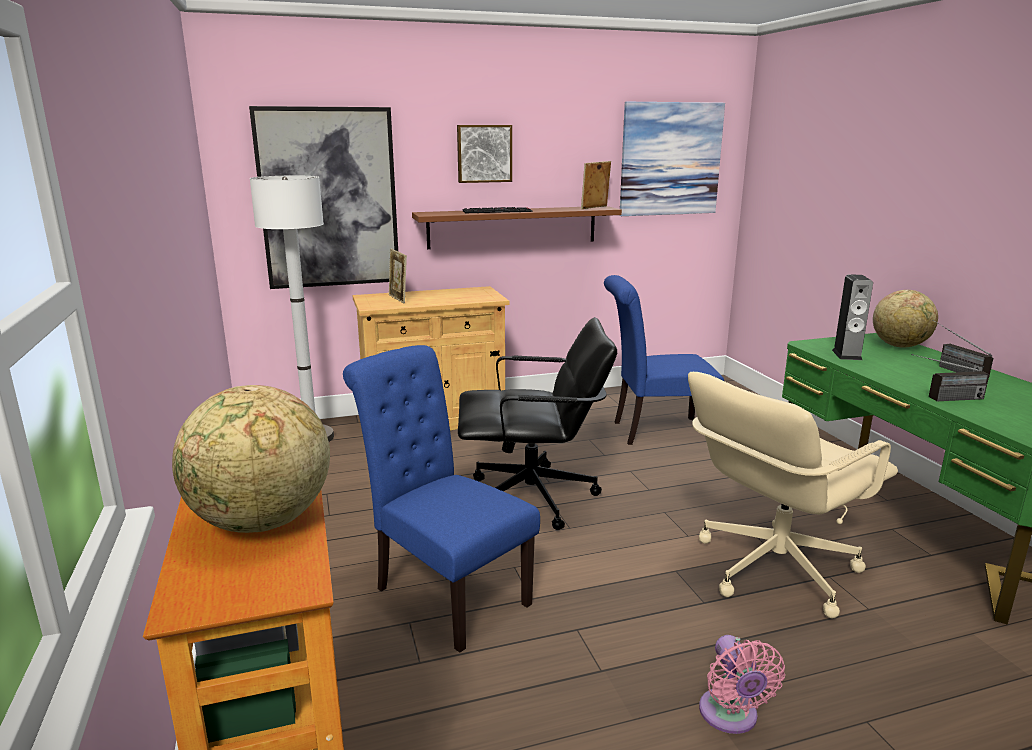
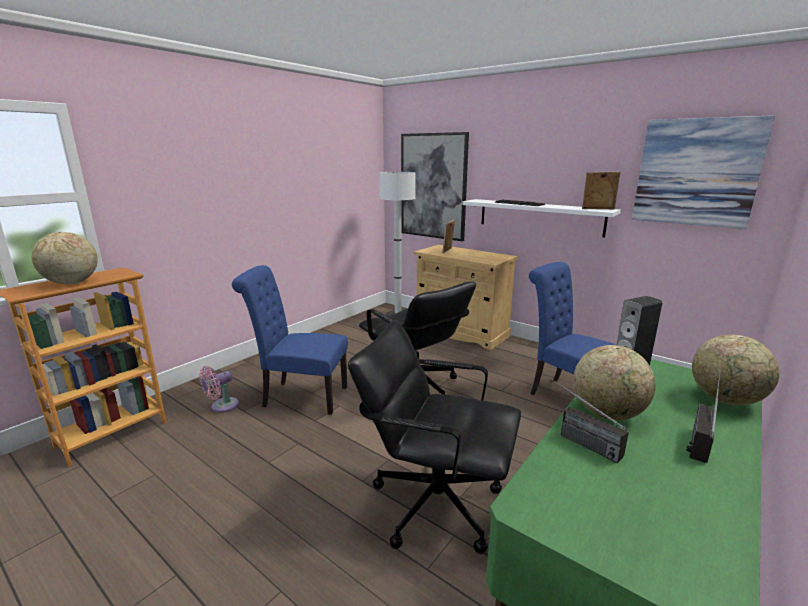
camera: 55 degrees right, 0 degrees up
blue chair [343,345,540,653] -> blue chair turned 90 degrees counterclockwise [232,265,348,415]
brown shelf [412,206,622,249] -> white shelf [462,199,621,237]
picture [457,125,512,183] -> none
beige office chair [688,372,898,618] -> black office chair [348,320,521,554]
pink fan [699,635,785,734] -> pink fan moved to [199,366,239,412]
none -> globe [573,345,656,420]

